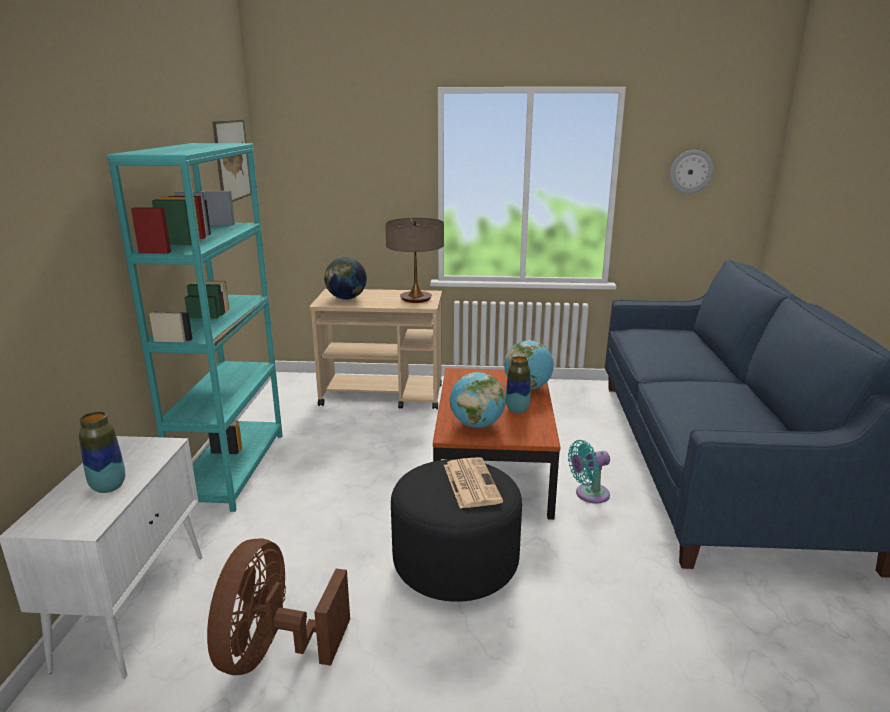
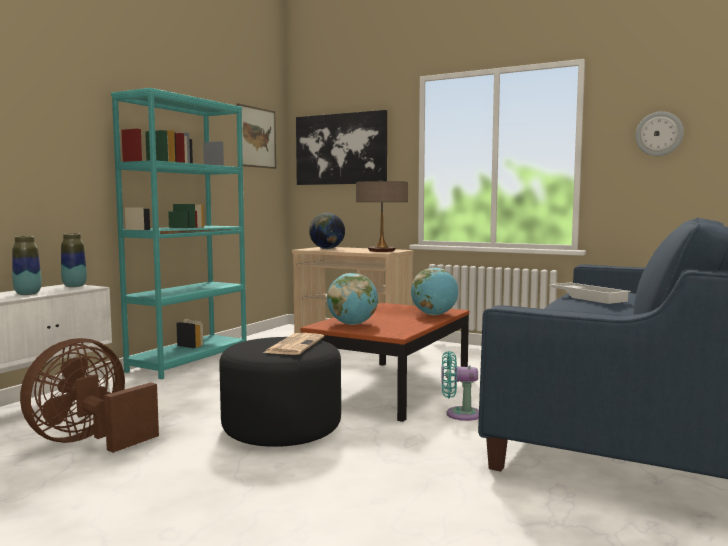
camera: 25 degrees right, 15 degrees down
vase [506,356,530,413] -> vase moved to [61,233,87,287]
none -> picture [296,110,387,185]
none -> white tray [549,282,631,304]

